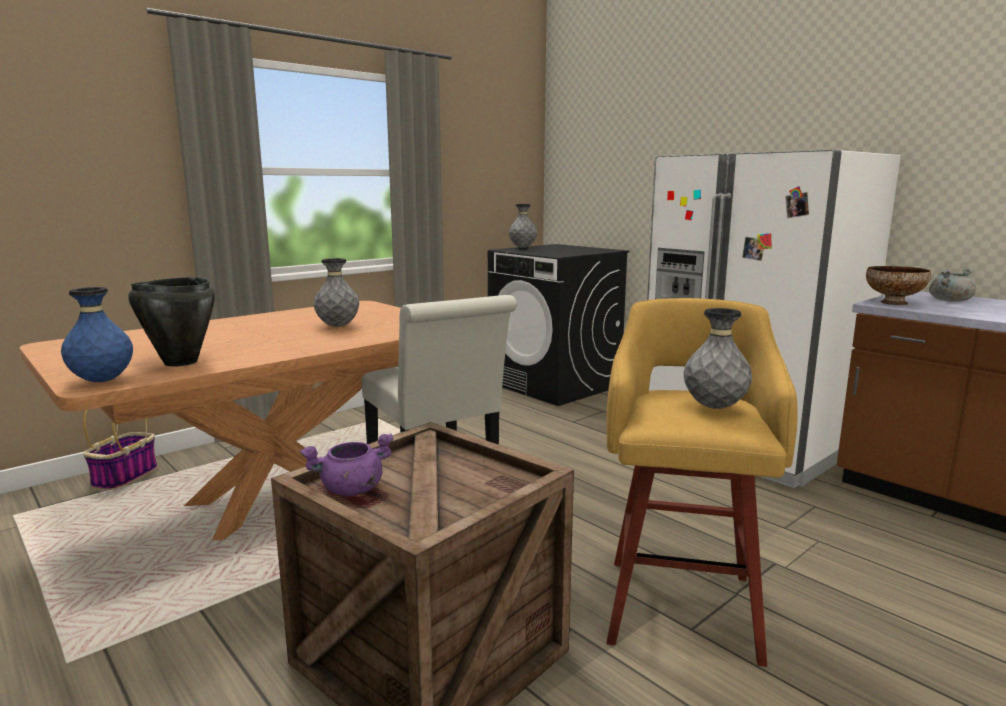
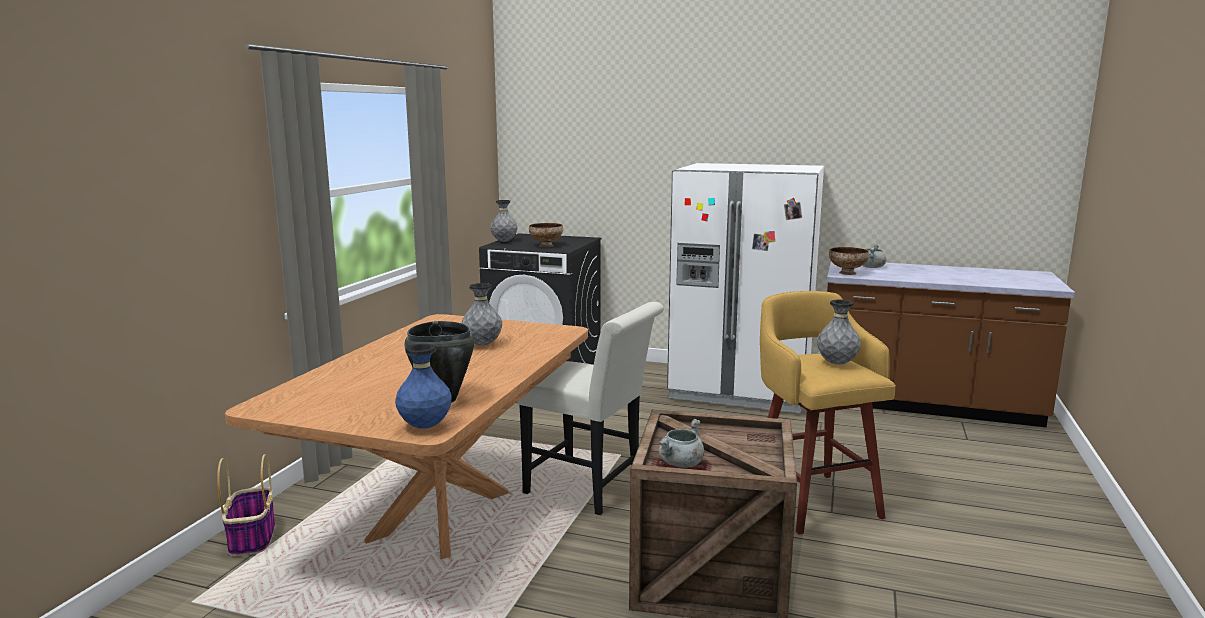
camera: 30 degrees left, 0 degrees up
purple cooking pot [300,433,394,496] -> grey cooking pot [658,419,704,468]
none -> bowl [529,223,563,247]

